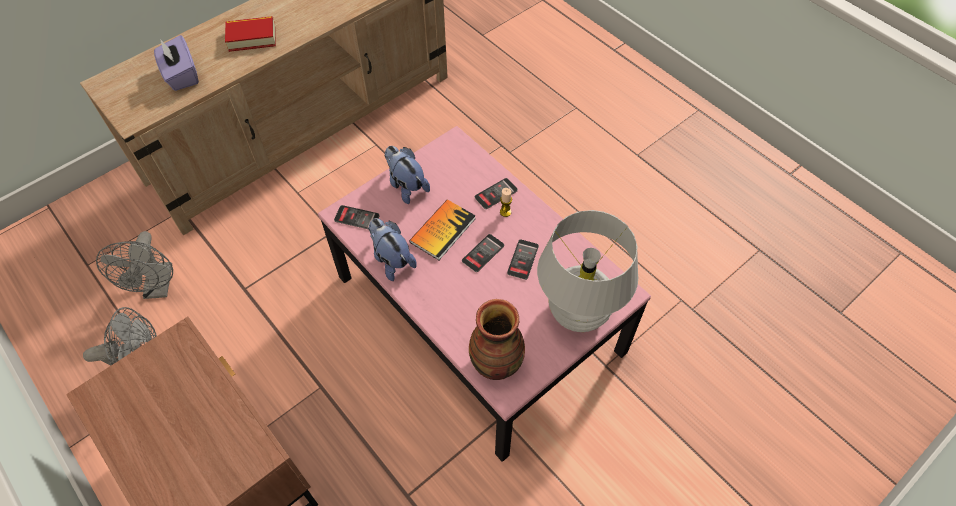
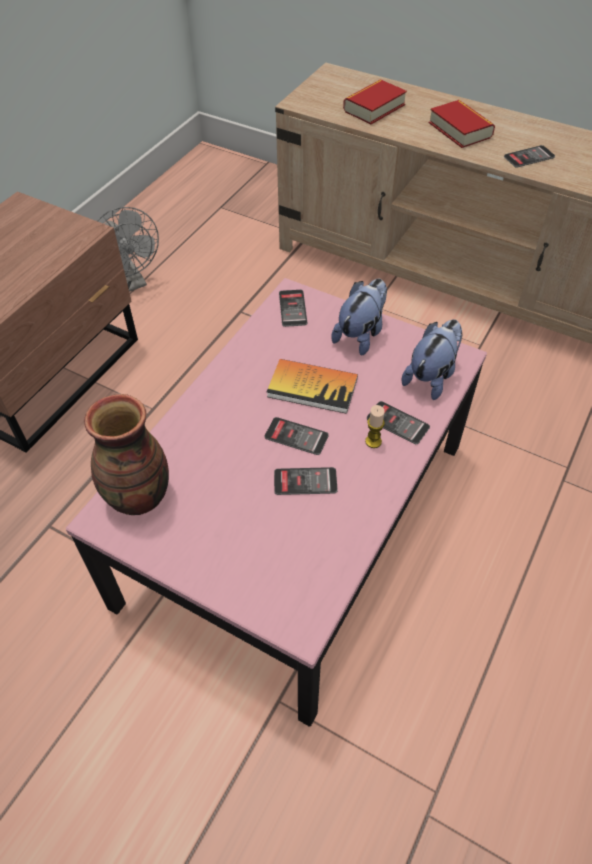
camera: 70 degrees right, 5 degrees down
grey fan [96,231,173,299] -> none
purple tissue box [154,35,199,91] -> book [343,79,407,124]
plush toy [369,218,417,281] -> plush toy moved to [401,319,463,400]
white table lamp [537,210,638,332] -> none
none -> phone [504,145,555,168]

